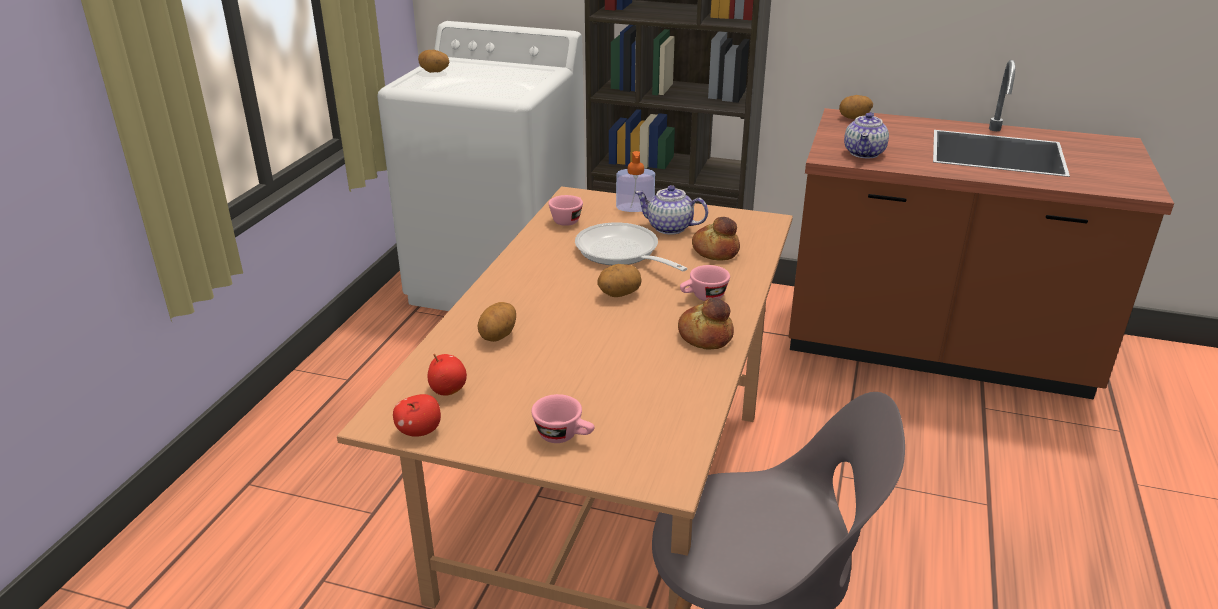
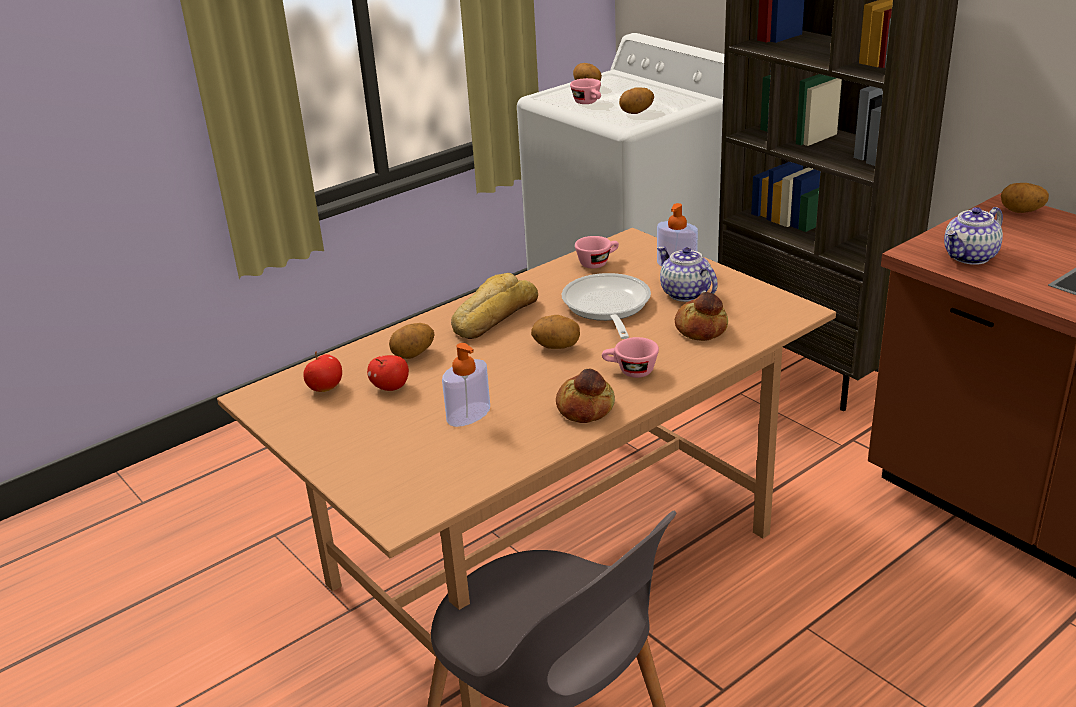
camera: 35 degrees right, 0 degrees up
apple [393,394,441,437] -> apple moved to [367,355,409,391]
pink cup [531,394,595,443] -> pink cup moved to [570,78,601,104]
none -> soap dispenser [442,343,490,427]
none -> bread [451,273,538,339]
none -> potato [619,87,654,114]

